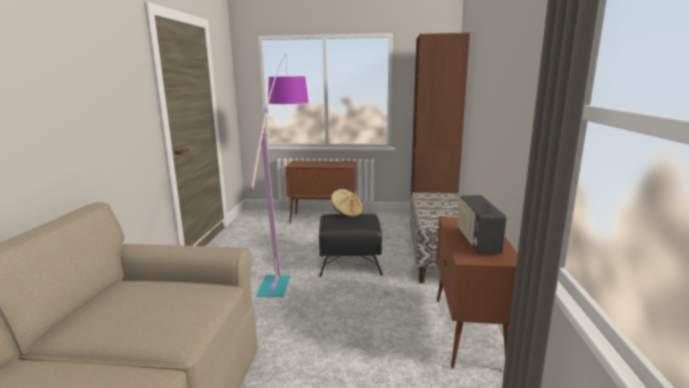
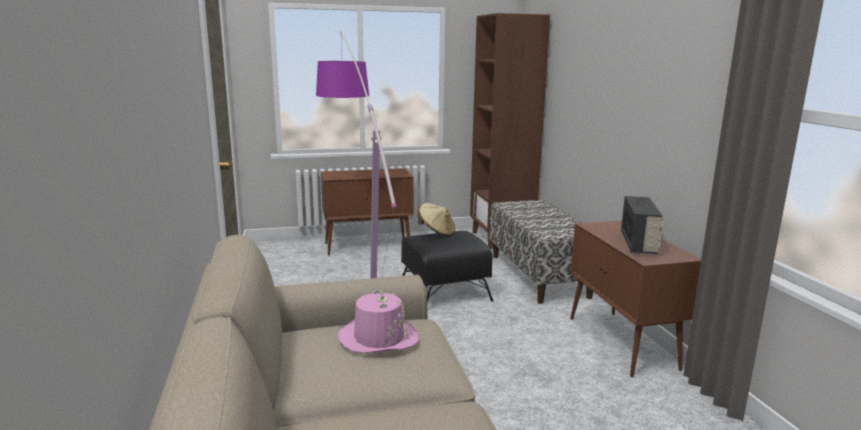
camera: 20 degrees left, 0 degrees up
radio [457,195,507,254] -> radio turned 150 degrees counterclockwise [621,196,663,254]
none -> pink hat [338,290,419,353]

